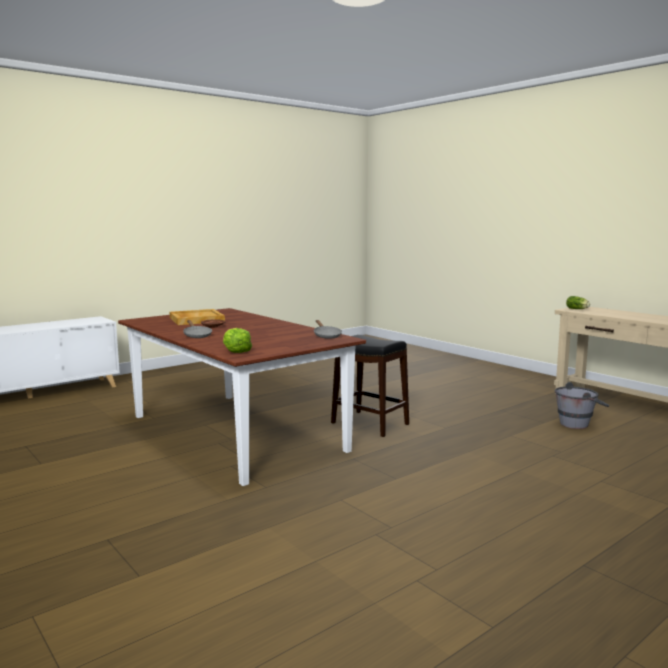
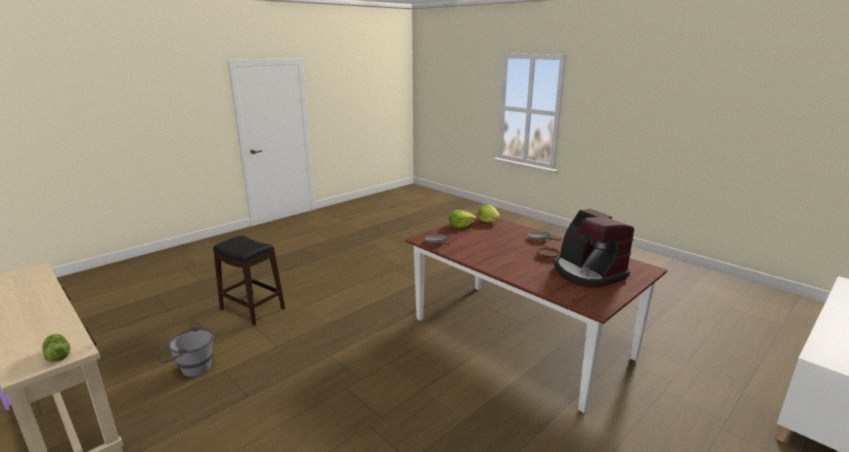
camera: 175 degrees right, 10 degrees up
beige tray [169,309,225,325] -> coffee machine [554,209,634,288]
black stool [331,335,409,437] -> black stool moved to [213,235,285,326]
none -> lettuce [449,210,476,228]

